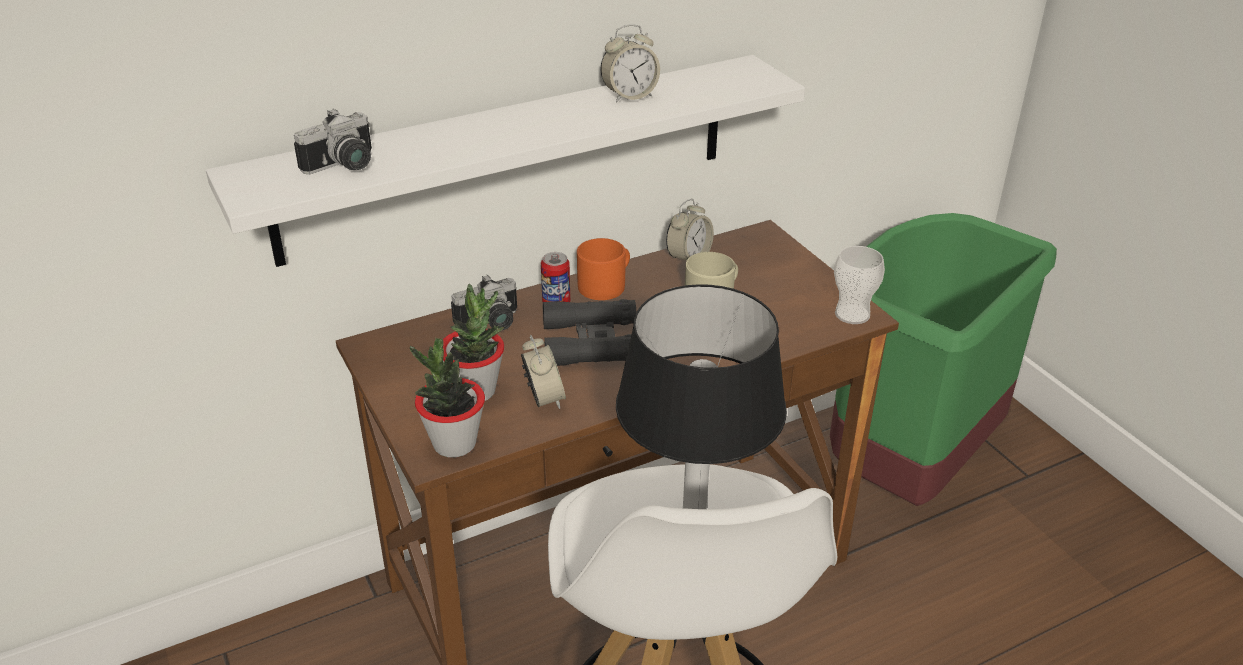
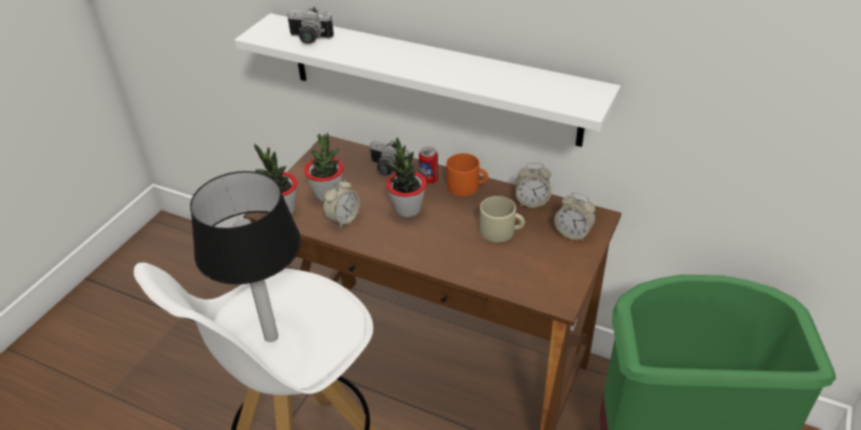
camera: 55 degrees right, 5 degrees up
black binoculars [543,299,636,366] -> potted plant [386,137,427,217]
alarm clock [601,24,660,103] -> alarm clock moved to [554,192,596,241]
cup [834,246,885,324] -> none

